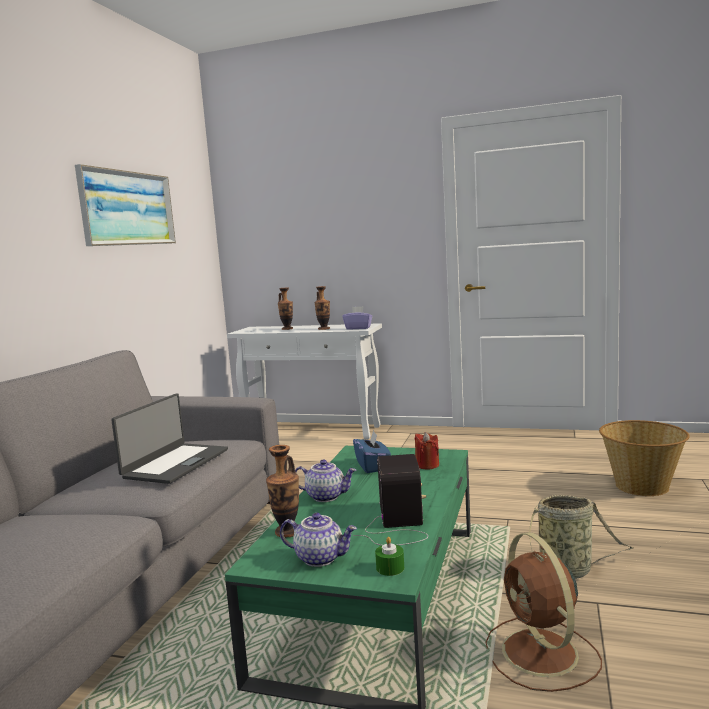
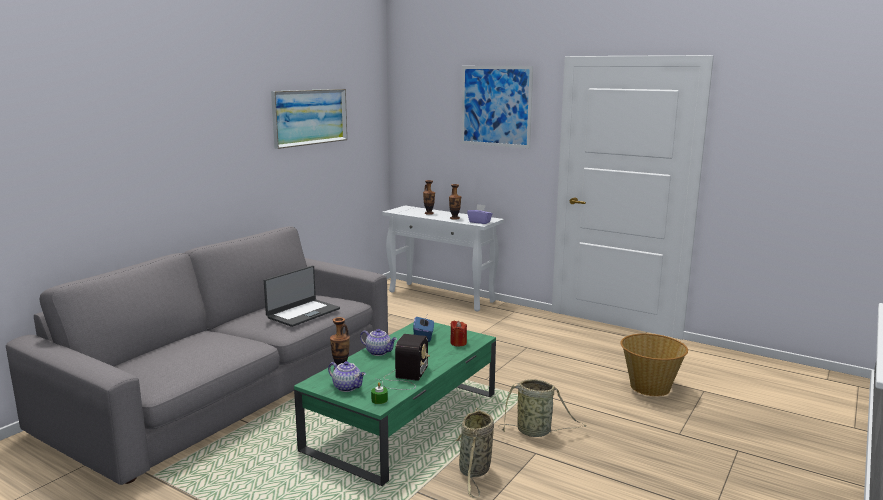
camera: 15 degrees right, 5 degrees up
brown fan [485,532,602,692] -> basket [455,408,494,498]
none -> picture [461,66,533,148]

